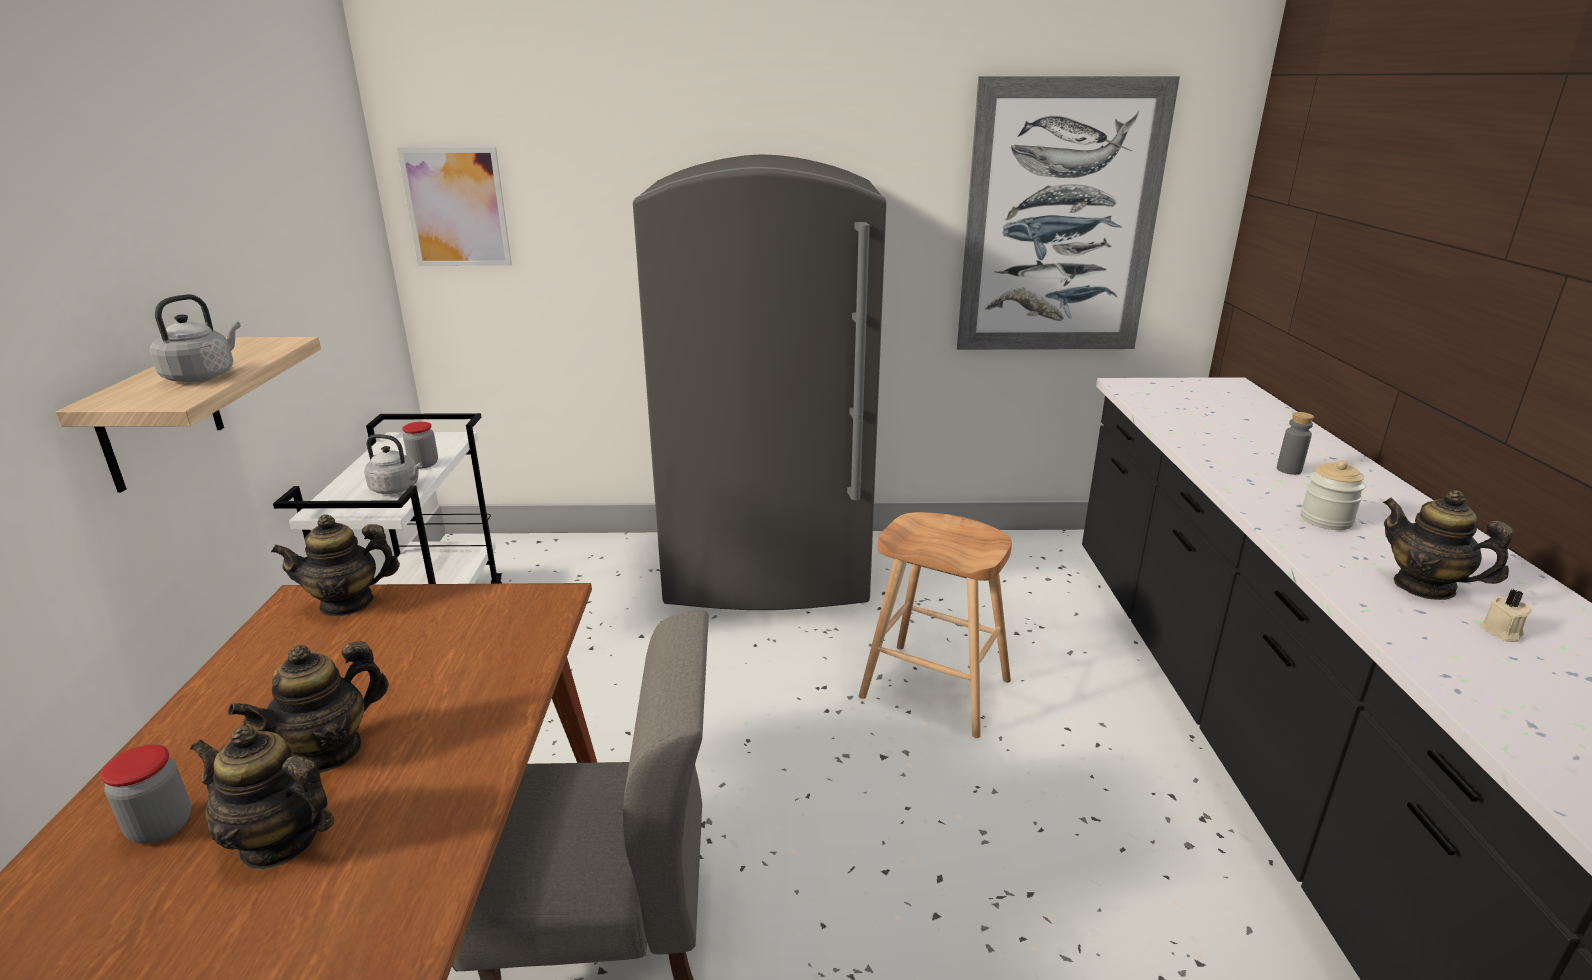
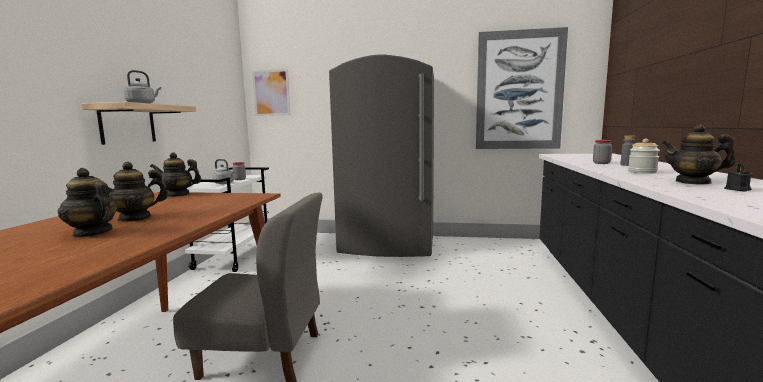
camera: 10 degrees right, 15 degrees down
jar [101,744,191,844] -> jar moved to [593,140,613,164]
brown stool [859,512,1012,738] -> none
teapot [1383,490,1514,600] -> teapot turned 45 degrees counterclockwise [661,124,735,185]
beige candle [1480,589,1532,642] -> black candle [724,164,753,192]

